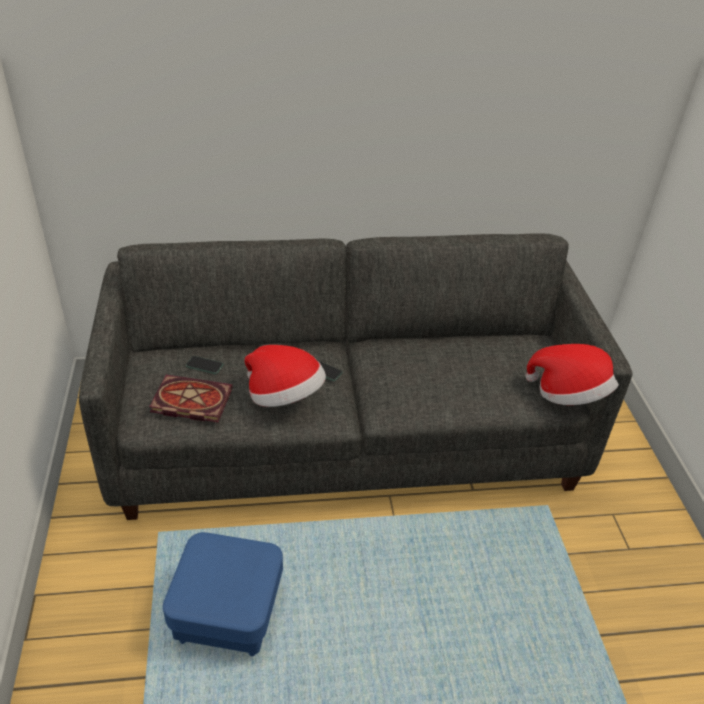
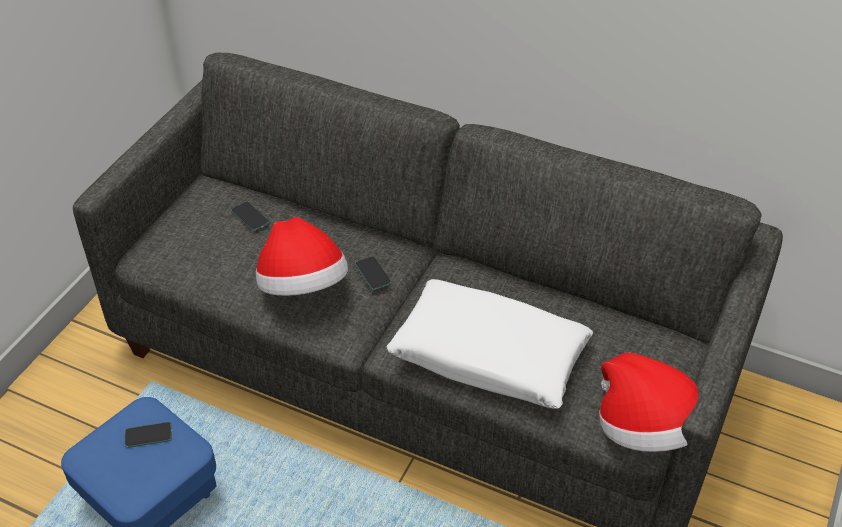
camera: 35 degrees right, 5 degrees up
book [149,375,232,422] -> none
none -> phone [125,422,172,448]
none -> white pillow [386,279,593,409]

